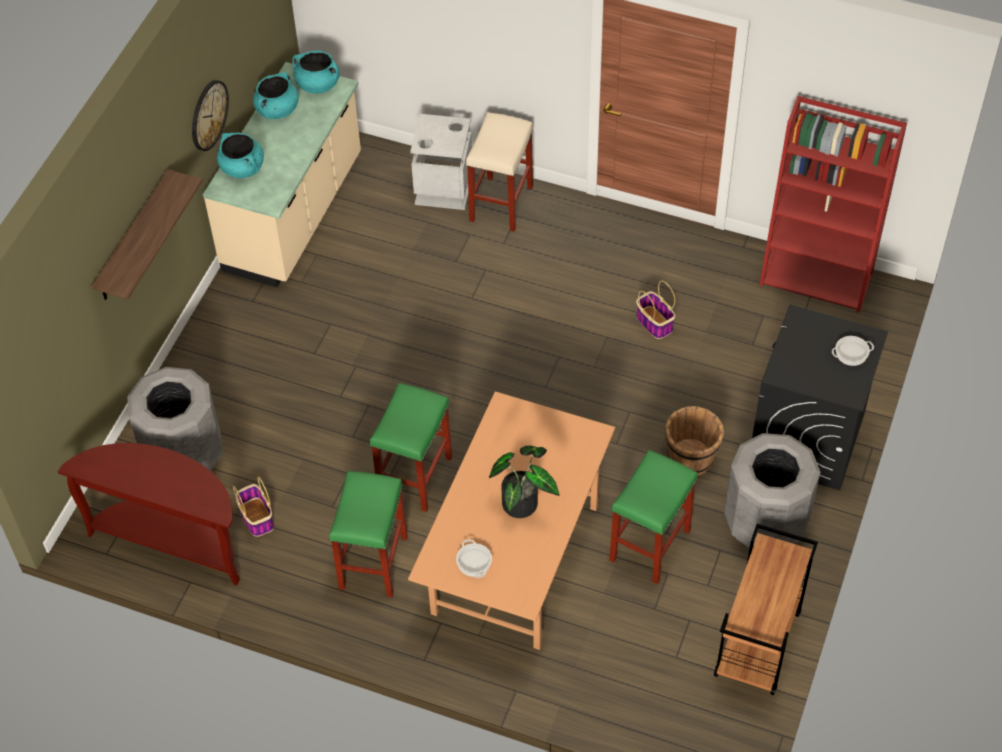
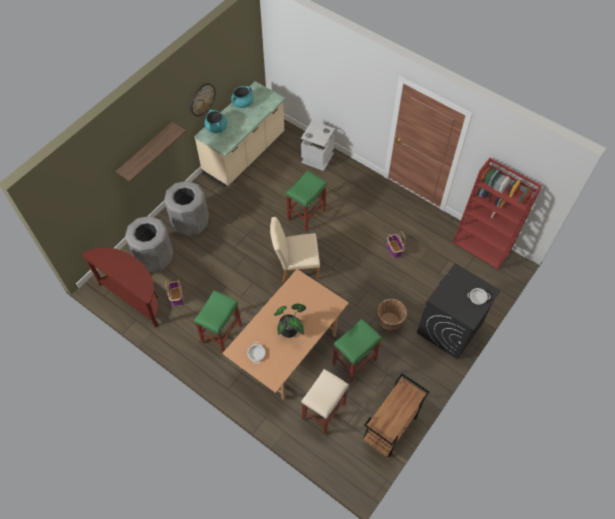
camera: 15 degrees right, 5 degrees up
turquoise cooking pot [292,51,340,94] -> none
green stool [370,383,452,512] -> green stool moved to [286,171,327,232]
beige stool [466,112,533,232] -> beige stool moved to [301,369,349,435]
grey trash can [724,433,820,548] -> grey trash can moved to [164,181,209,237]
none -> beige chair [270,217,320,283]

